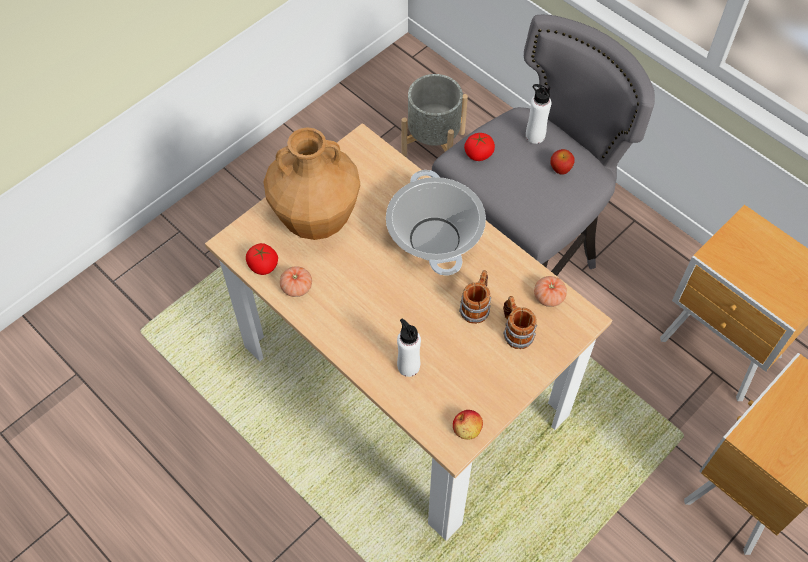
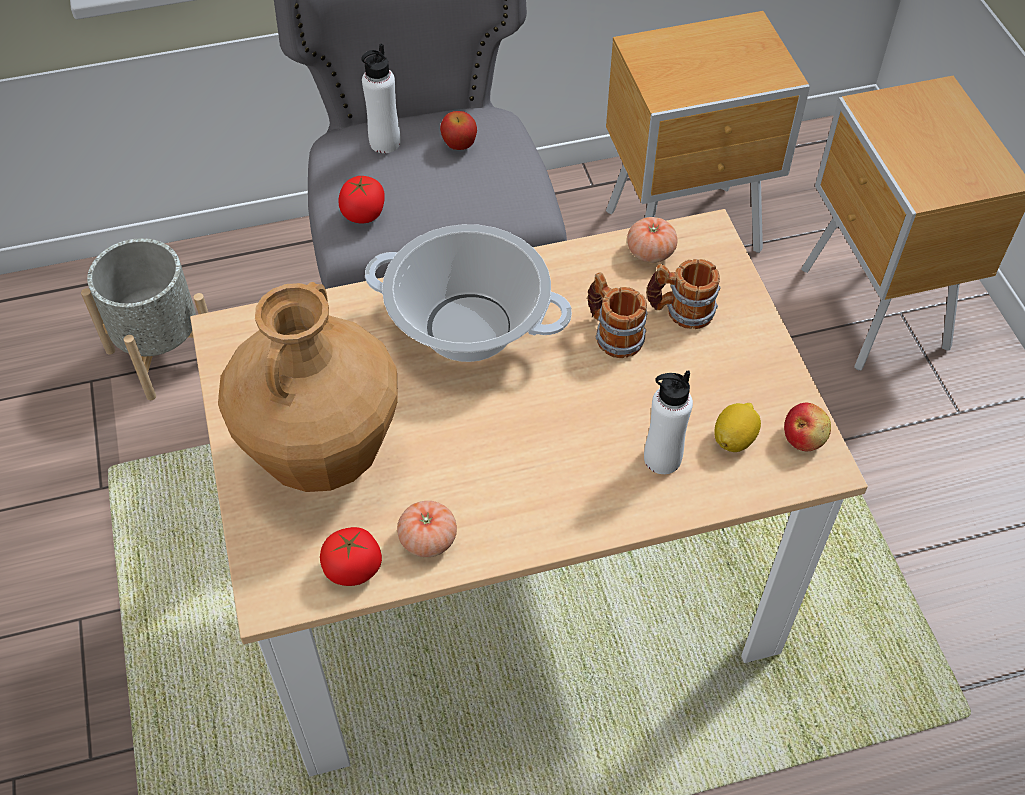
camera: 60 degrees left, 5 degrees down
none -> lemon [714,403,761,452]

